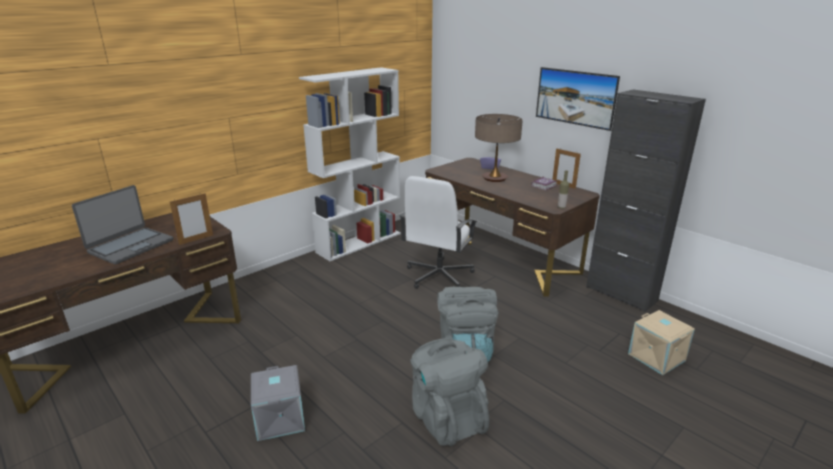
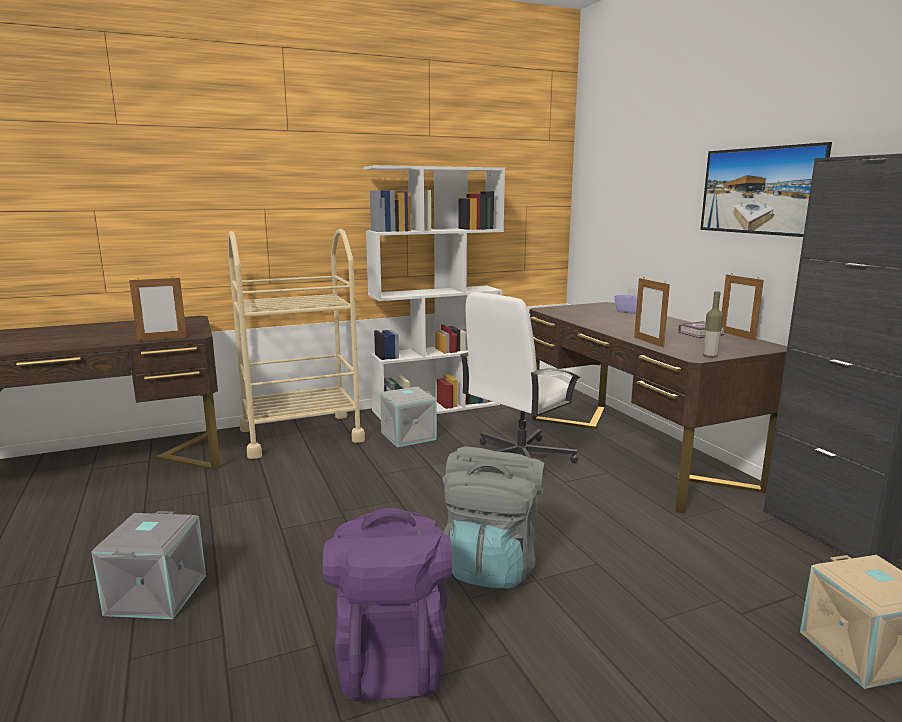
camera: 20 degrees right, 10 degrees down
laptop [72,185,174,265] -> none
grey backpack [411,338,489,446] -> purple backpack [323,507,452,702]
table lamp [475,114,523,182] -> none
none -> beige cart [228,229,365,459]
none -> grey storage box [380,387,437,447]
none -> picture frame [634,277,670,348]

